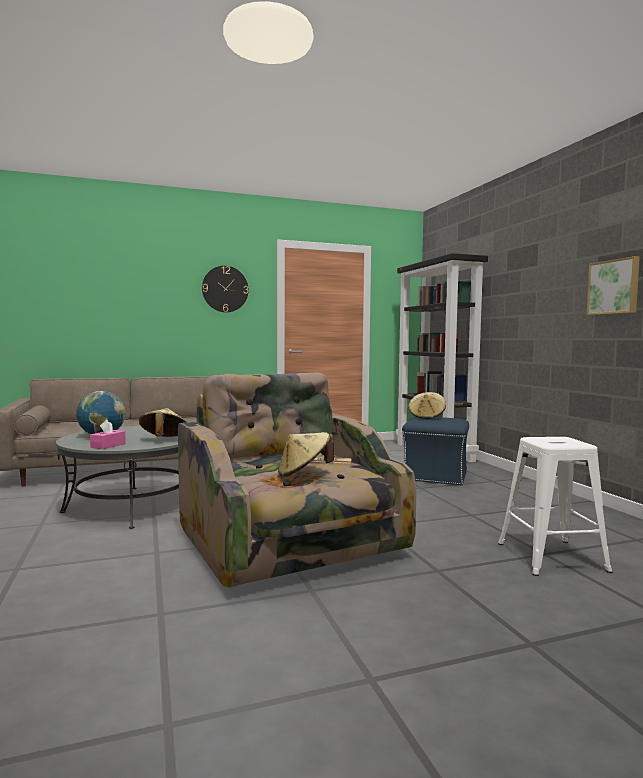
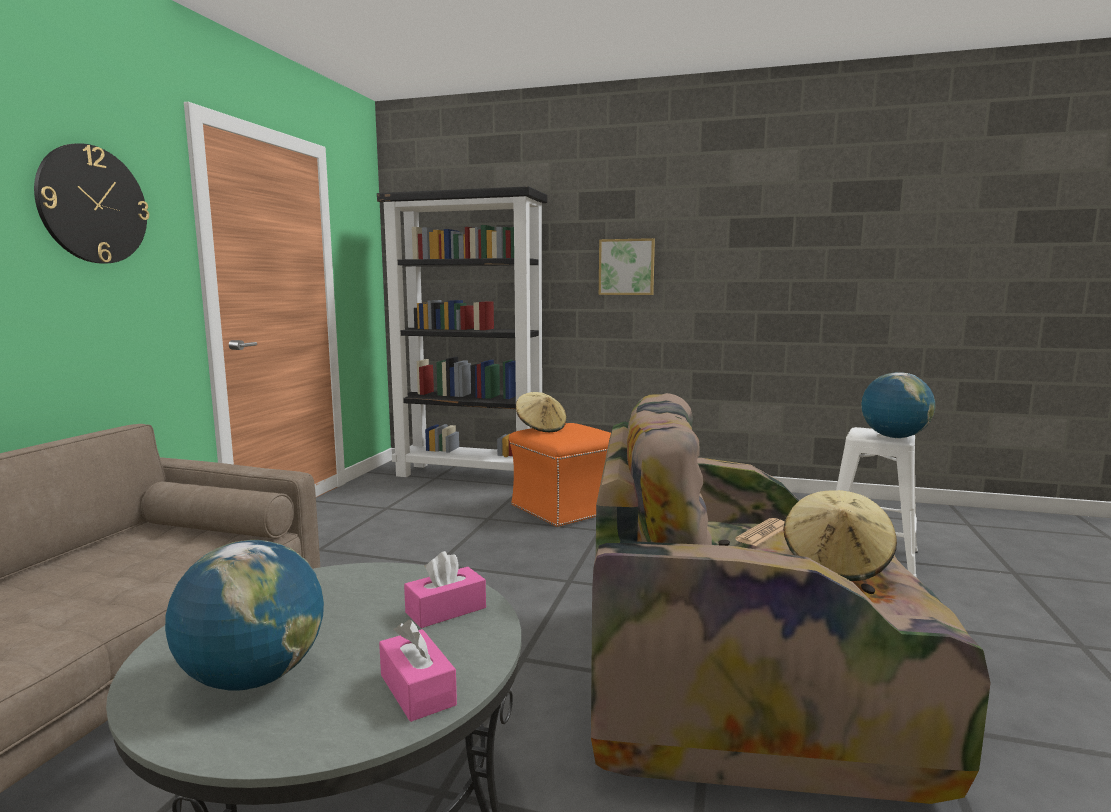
camera: 55 degrees left, 5 degrees up
beige hat [139,408,188,437] -> pink tissue box [404,551,486,628]
blue ottoman [402,417,469,486] -> orange ottoman [509,423,611,527]
picture [587,256,640,315] -> picture moved to [599,238,655,295]
none -> globe [861,372,935,438]

